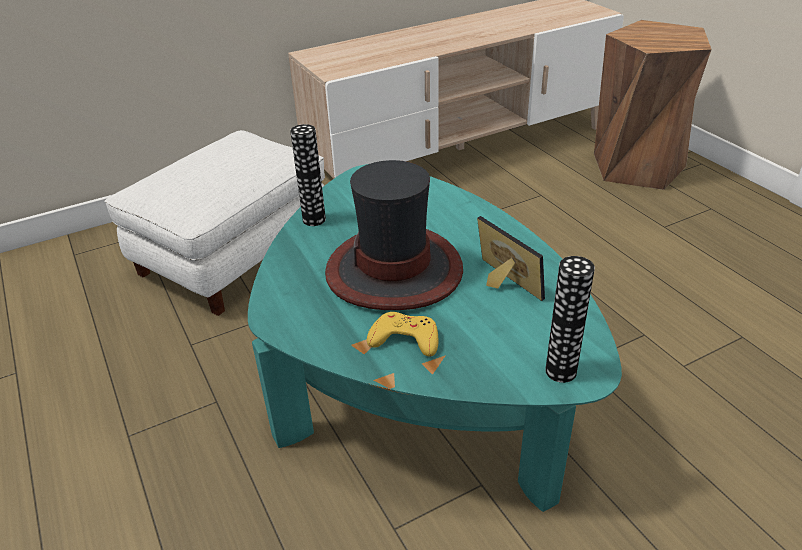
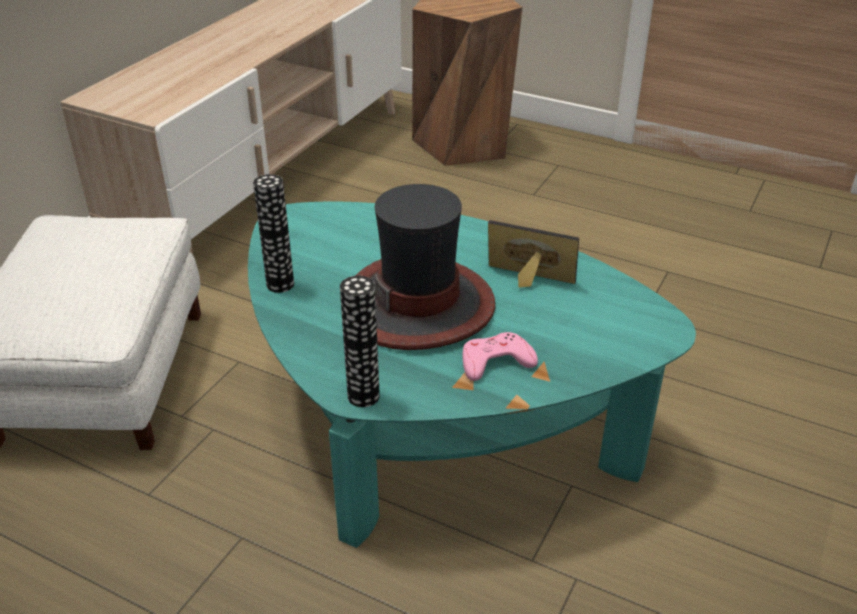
camera: 35 degrees left, 0 degrees up
yellow game controller [367,312,439,356] -> pink game controller [462,332,538,381]
vase [545,256,595,383] -> vase moved to [340,276,380,407]

